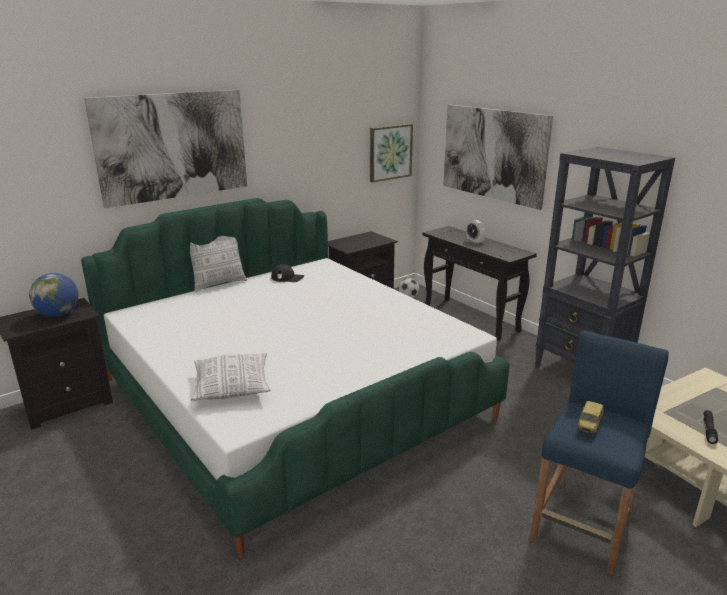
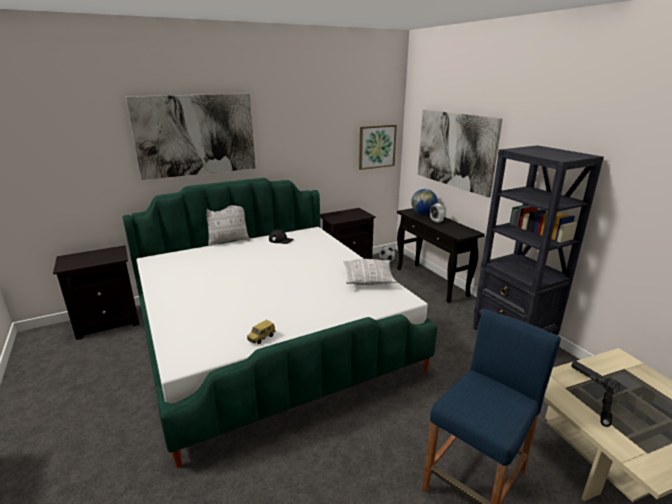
camera: 10 degrees right, 0 degrees up
globe [29,273,78,317] -> globe moved to [411,189,438,215]
pillow [191,353,270,401] -> pillow moved to [344,259,397,285]
toy car [577,401,604,435] -> toy car moved to [247,320,276,344]
none -> black flashlight [571,361,620,394]

